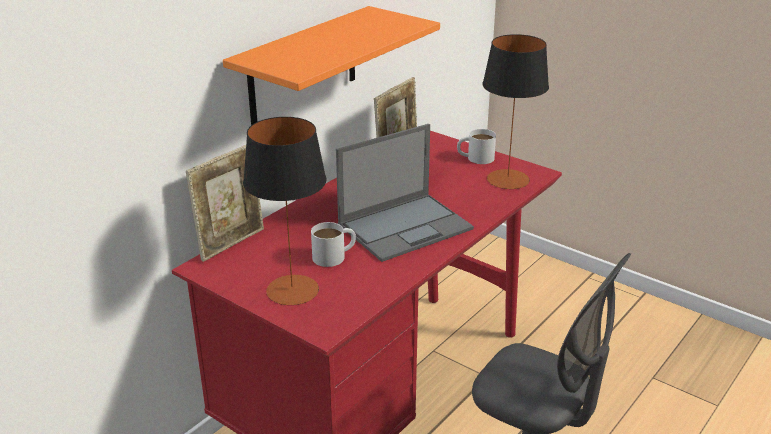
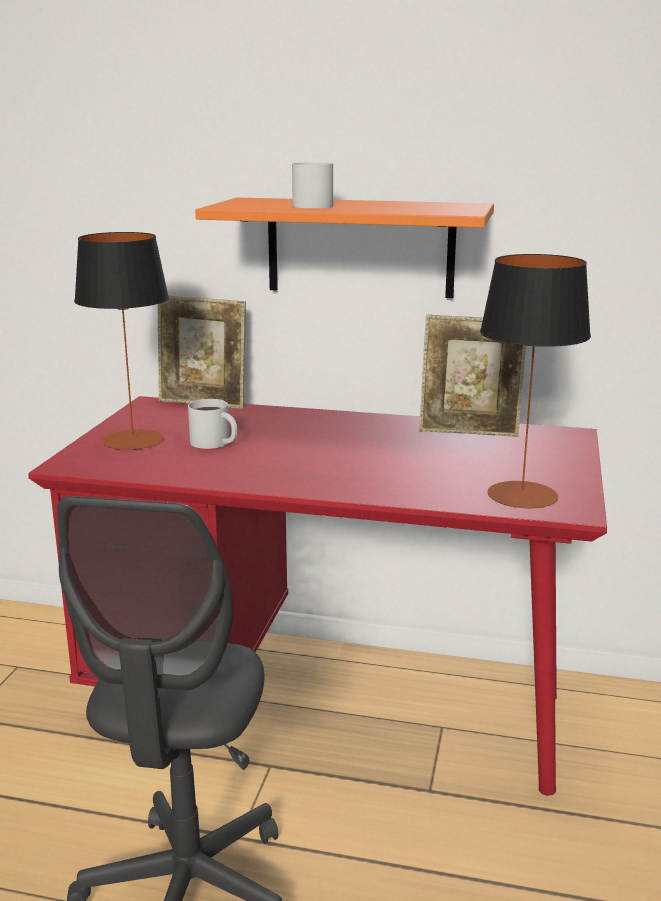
camera: 65 degrees right, 10 degrees down
laptop [336,124,474,262] -> none
white mug [457,129,496,164] -> white mug moved to [292,162,333,208]

